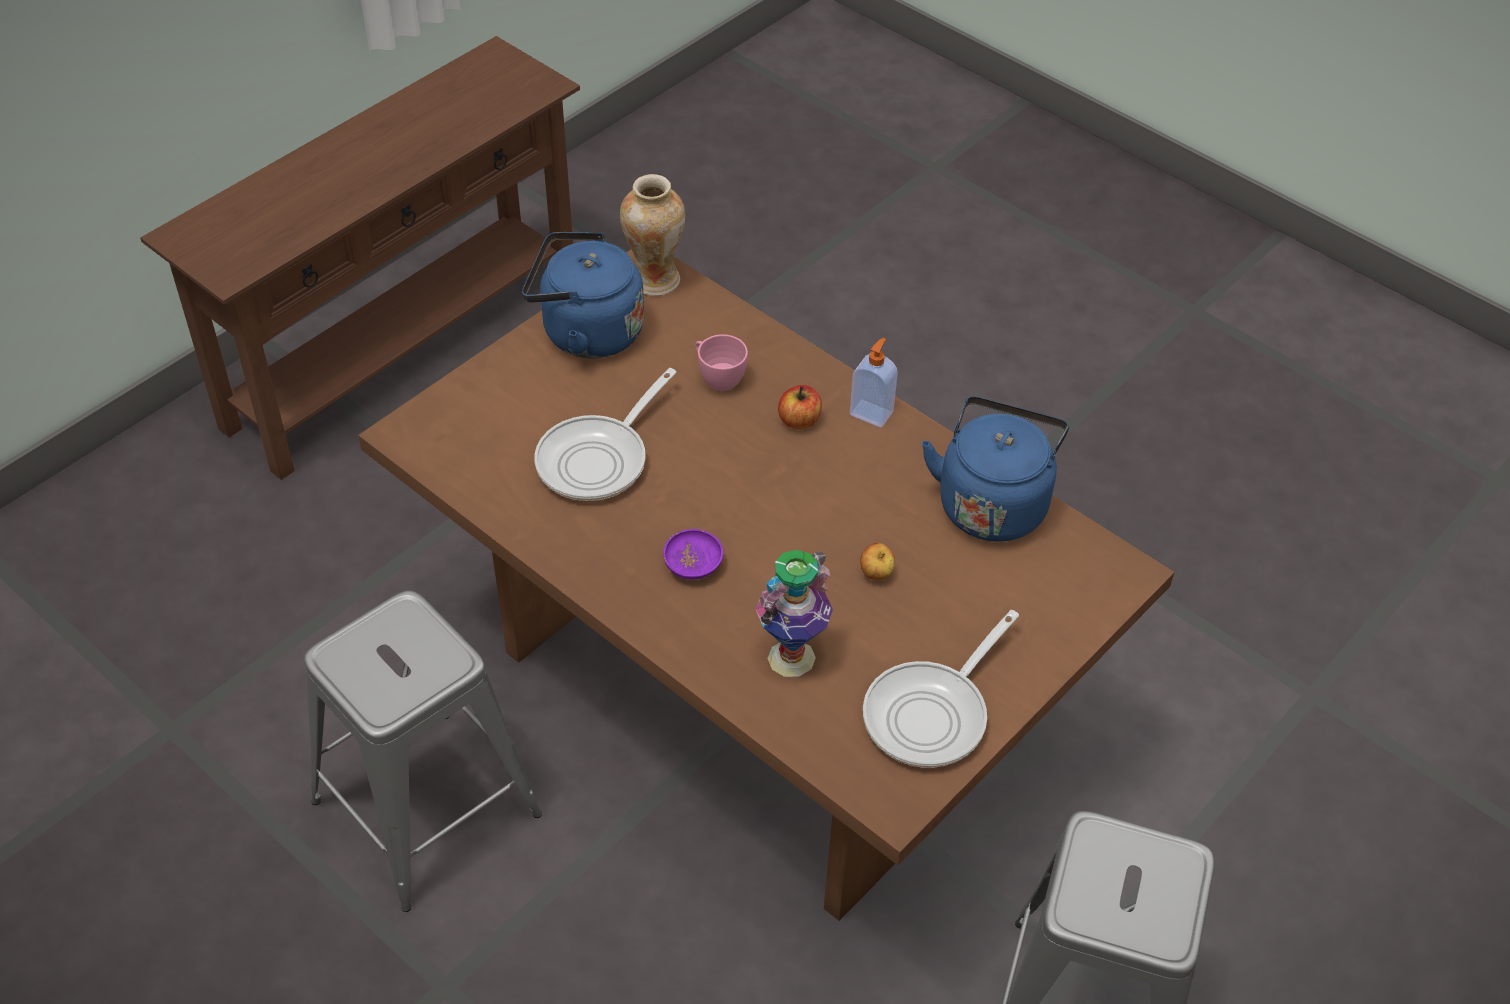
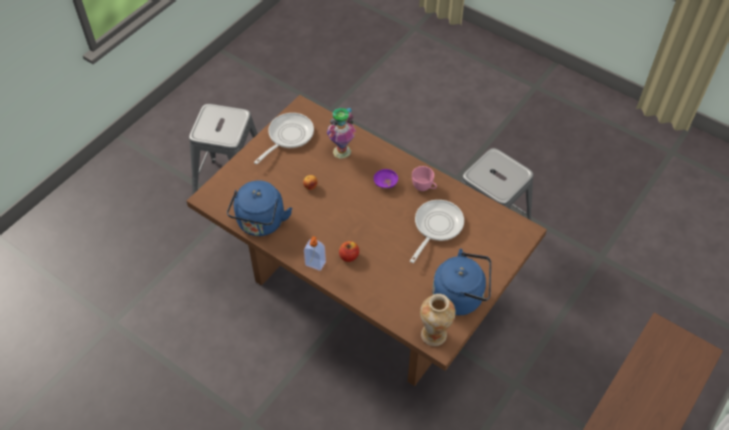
camera: 175 degrees right, 5 degrees up
pink cup [695,334,748,391] -> pink cup moved to [412,166,437,191]

